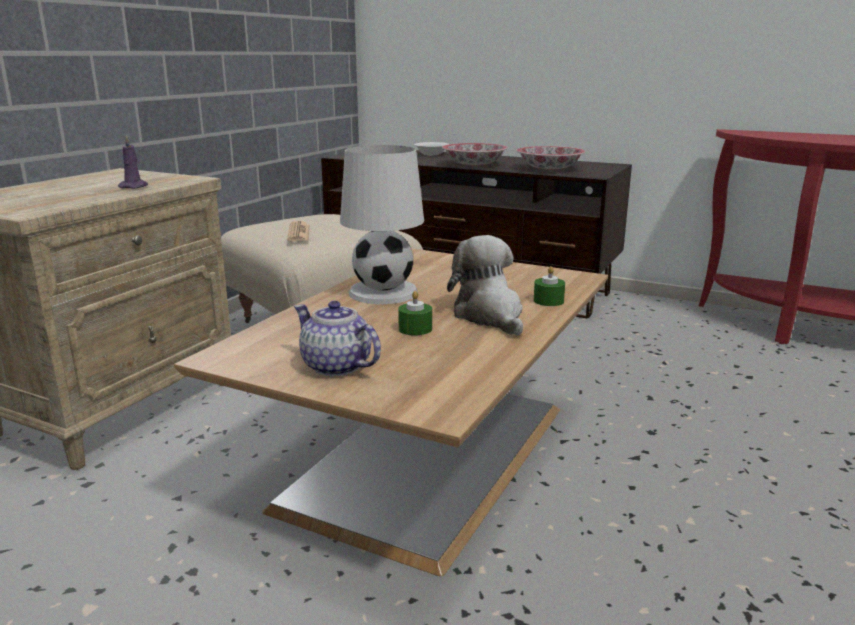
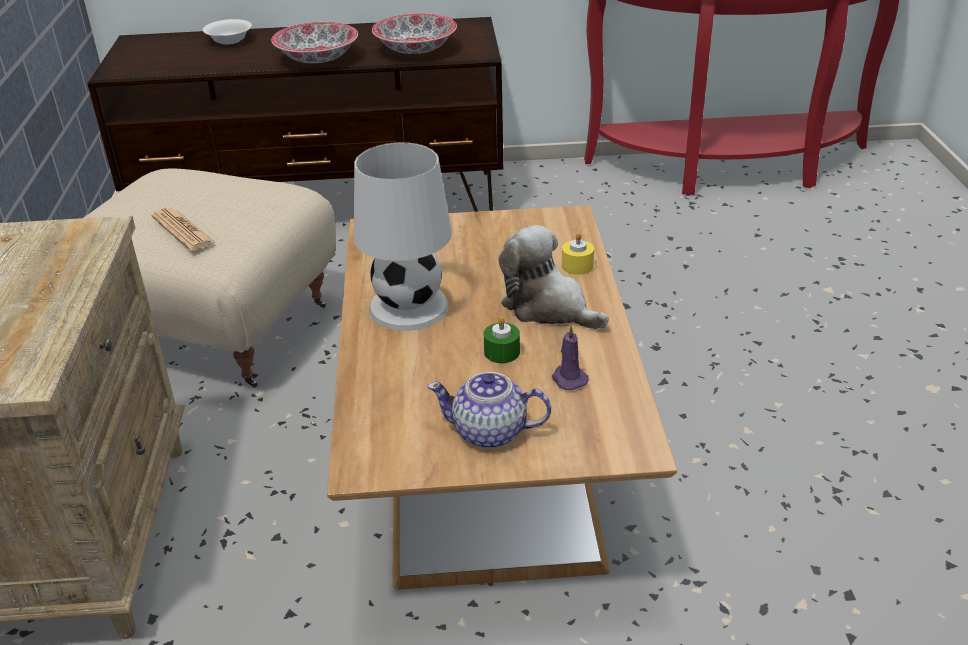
camera: 30 degrees left, 15 degrees up
purple candle [118,135,148,189] -> purple candle moved to [552,326,589,390]
green candle [534,266,565,306] -> yellow candle [562,233,594,275]

